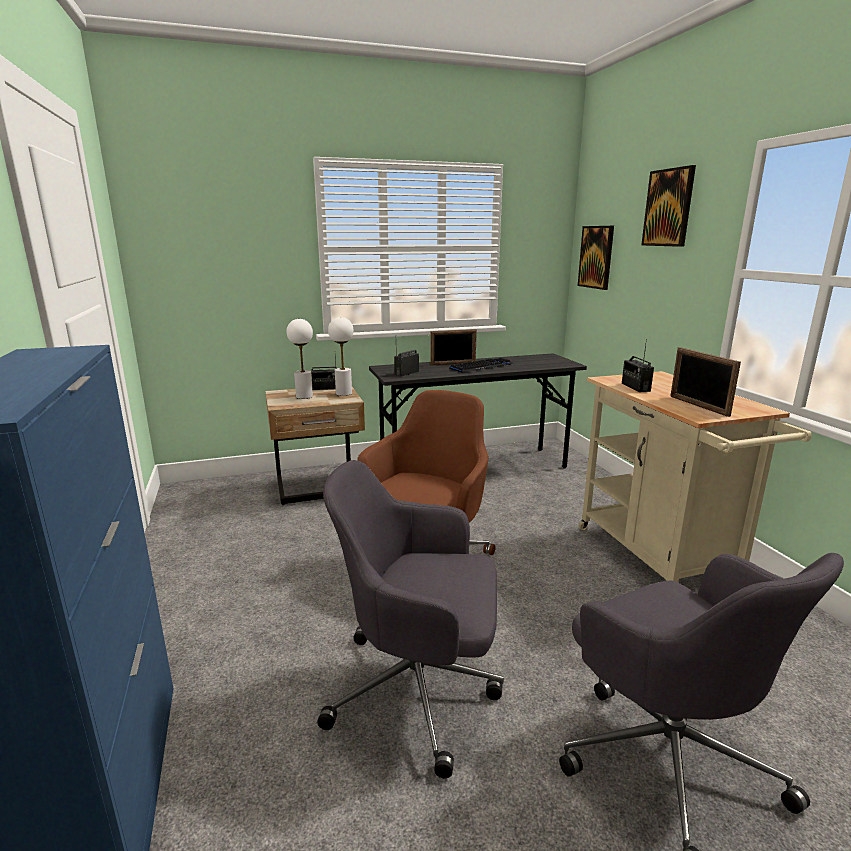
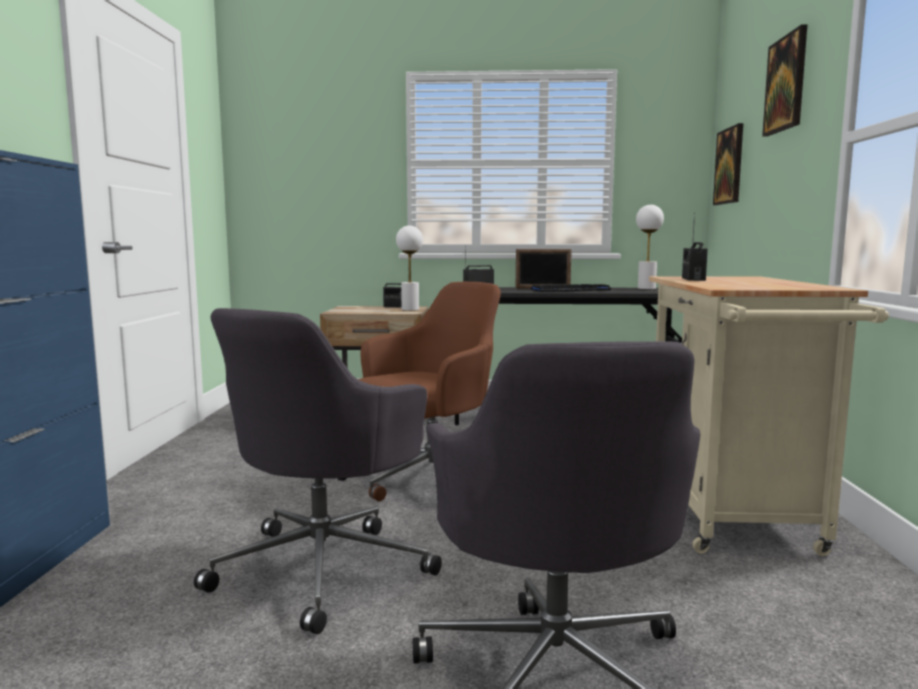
camera: 20 degrees right, 10 degrees down
white table lamp [287,319,313,399] -> white table lamp moved to [636,205,664,289]
grey office chair [317,460,504,778] -> grey office chair turned 90 degrees counterclockwise [194,308,442,634]
picture frame [670,347,741,417] -> none

